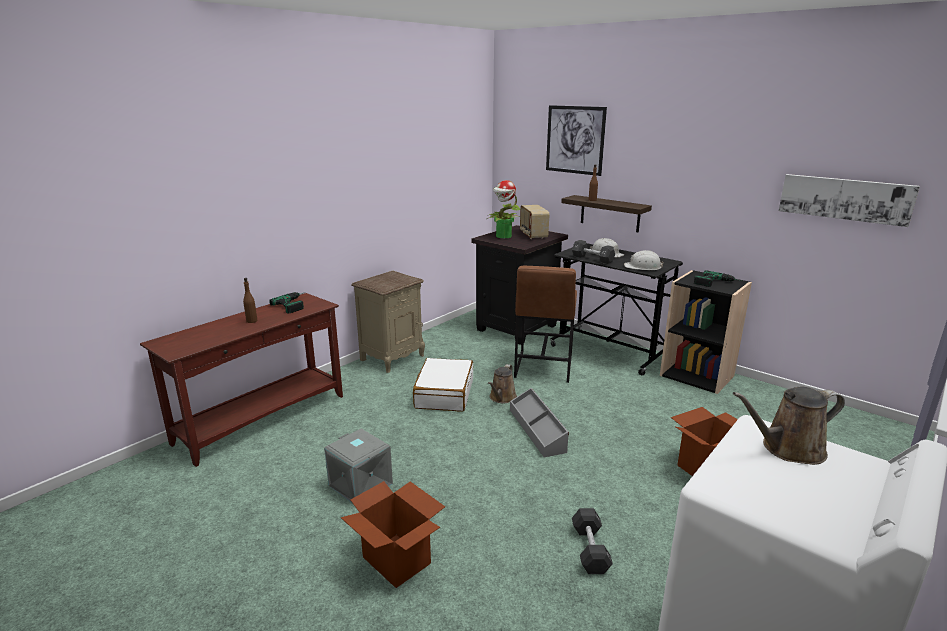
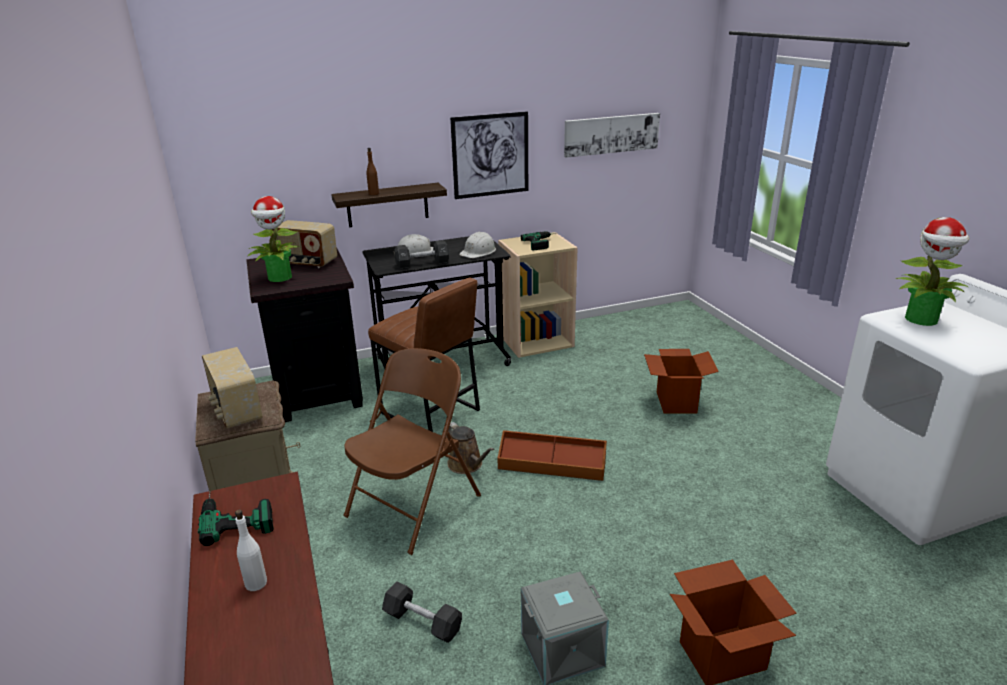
camera: 60 degrees left, 5 degrees up
brown bottle [243,278,257,323] -> white bottle [235,510,267,591]
white suitcase [413,358,473,412] -> brown chair [343,348,481,555]
grey storage box [510,388,569,457] -> brown storage box [497,430,607,481]
picture [546,105,607,176] -> picture moved to [450,111,528,199]
black dumbbell [572,508,613,574] -> black dumbbell moved to [382,581,462,643]
black bookcase [660,270,752,394] -> beige bookcase [498,232,578,358]
brown watering can [733,387,845,465] -> potted plant [896,217,970,326]
none -> radio [202,347,263,429]

